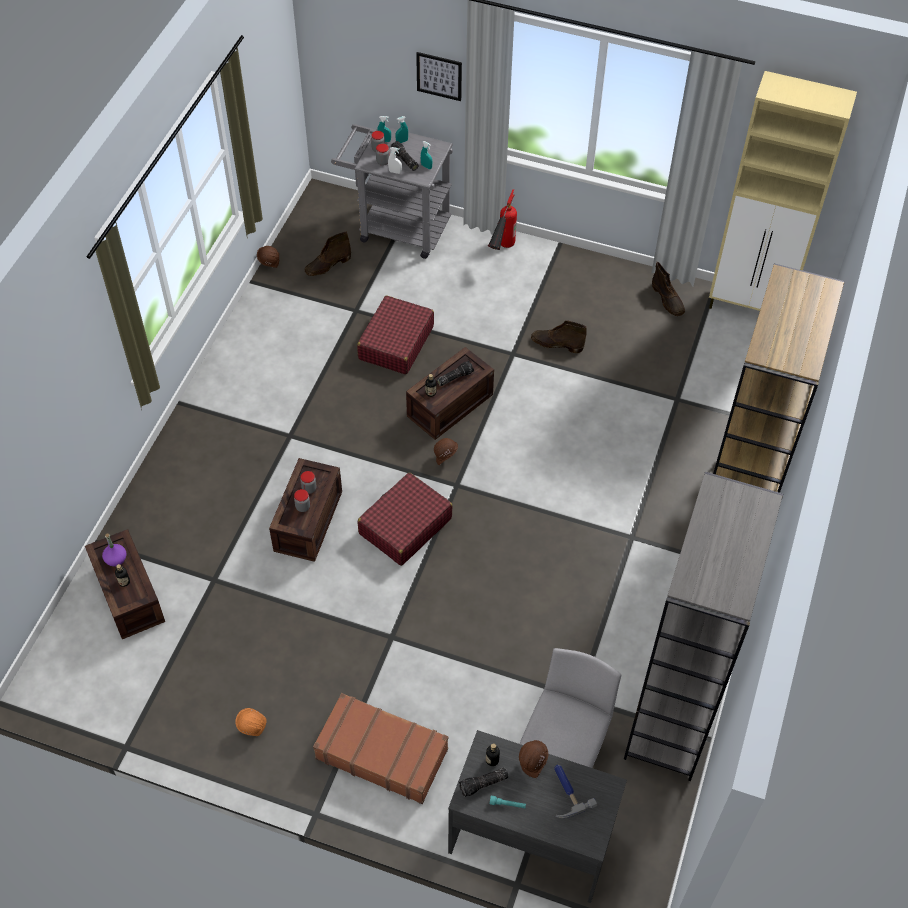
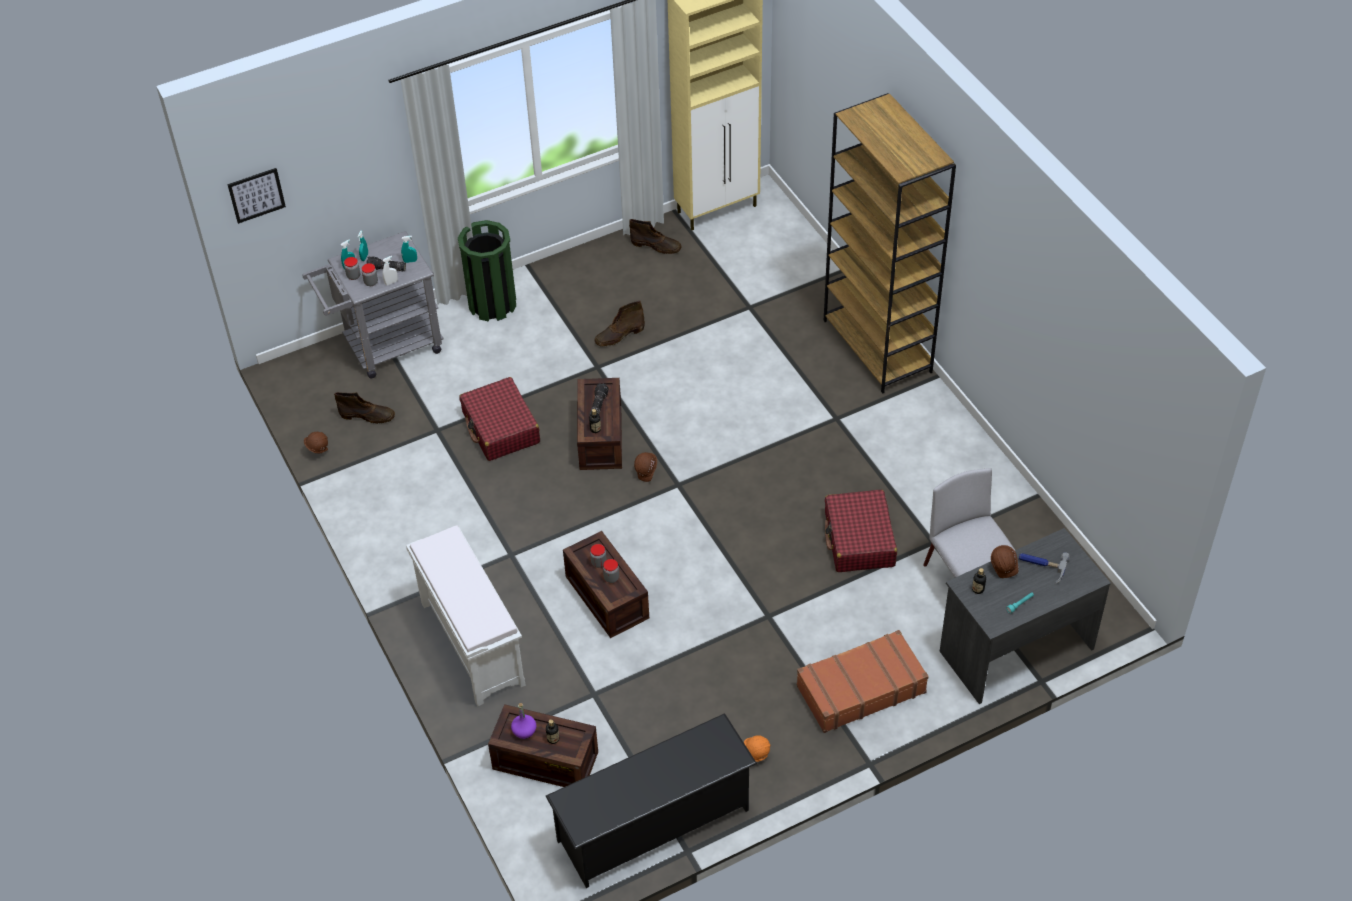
camera: 45 degrees left, 5 degrees down
brown boot [305,232,351,276] -> brown boot turned 90 degrees counterclockwise [334,392,395,424]
red suitcase [358,472,453,566] -> red suitcase moved to [825,490,897,572]
picture [416,52,462,101] -> picture moved to [227,168,286,224]
flashlight [459,768,509,797] -> none
fire extinguisher [488,189,517,250] -> green trash can [458,220,516,321]
grey bookcase [624,472,783,781] -> none
none -> white bench [406,525,526,706]
none -> black shoe rack [546,713,757,888]

